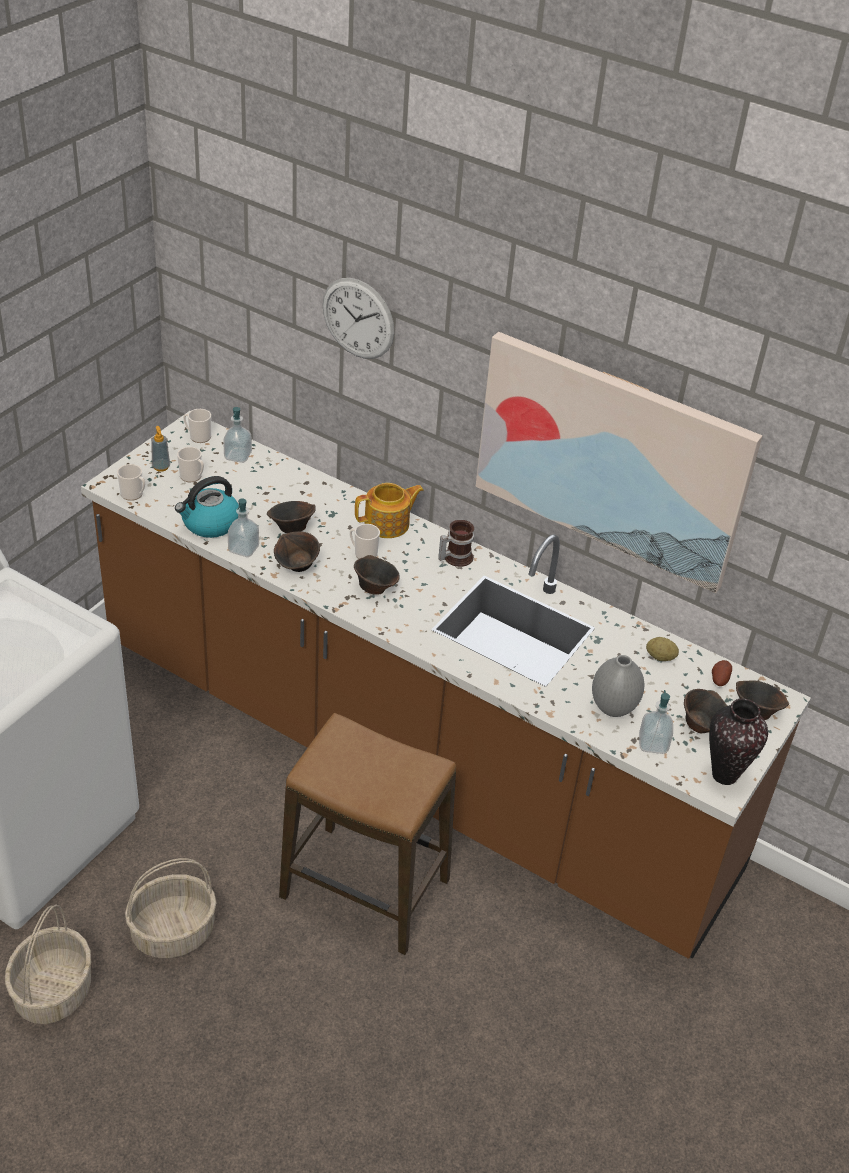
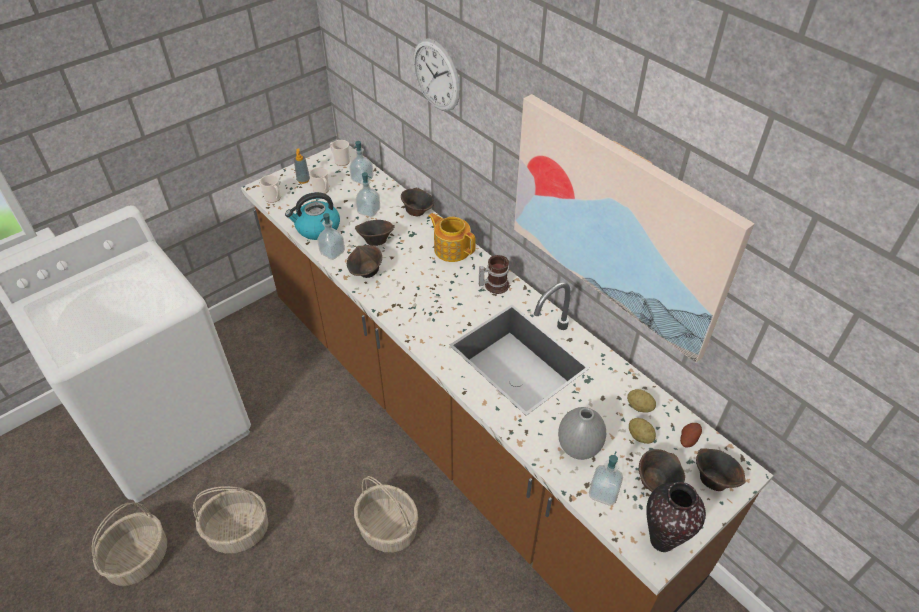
camera: 20 degrees right, 5 degrees up
stool [279,713,456,955] -> basket [354,476,418,552]
mug [350,524,380,559] -> none
brown bowl [354,555,400,595] -> brown bowl moved to [401,188,434,216]
teapot [355,483,424,538] -> teapot turned 135 degrees counterclockwise [428,213,476,262]
none -> soap dispenser [356,172,380,217]
none -> potato [629,418,656,444]

